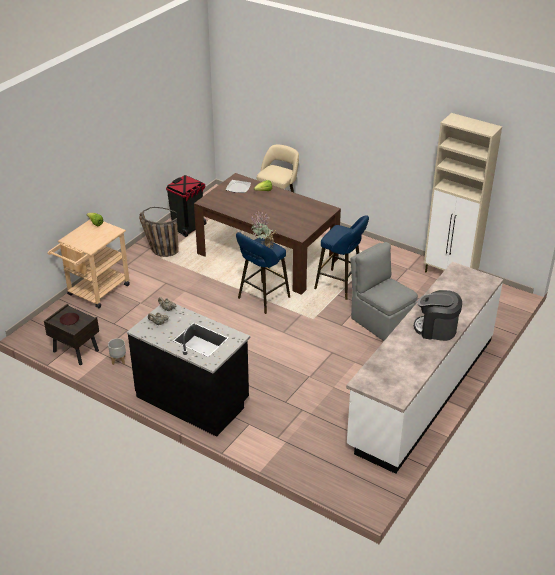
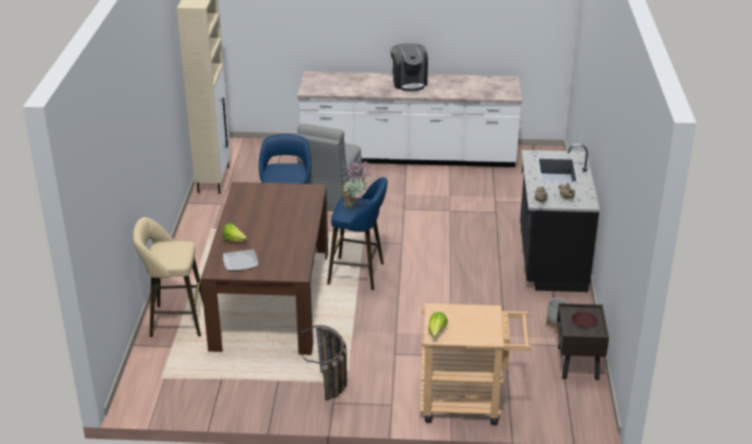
camera: 120 degrees left, 5 degrees down
black trash can [166,175,207,237] -> none

